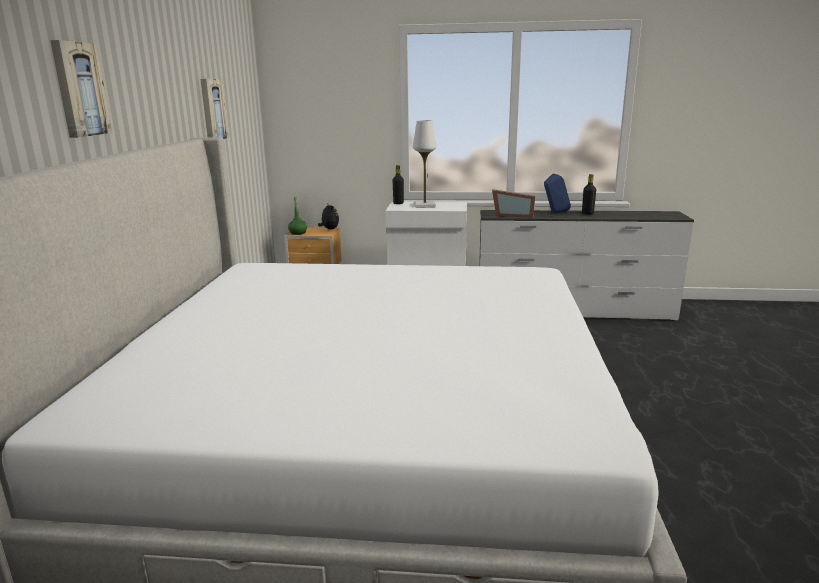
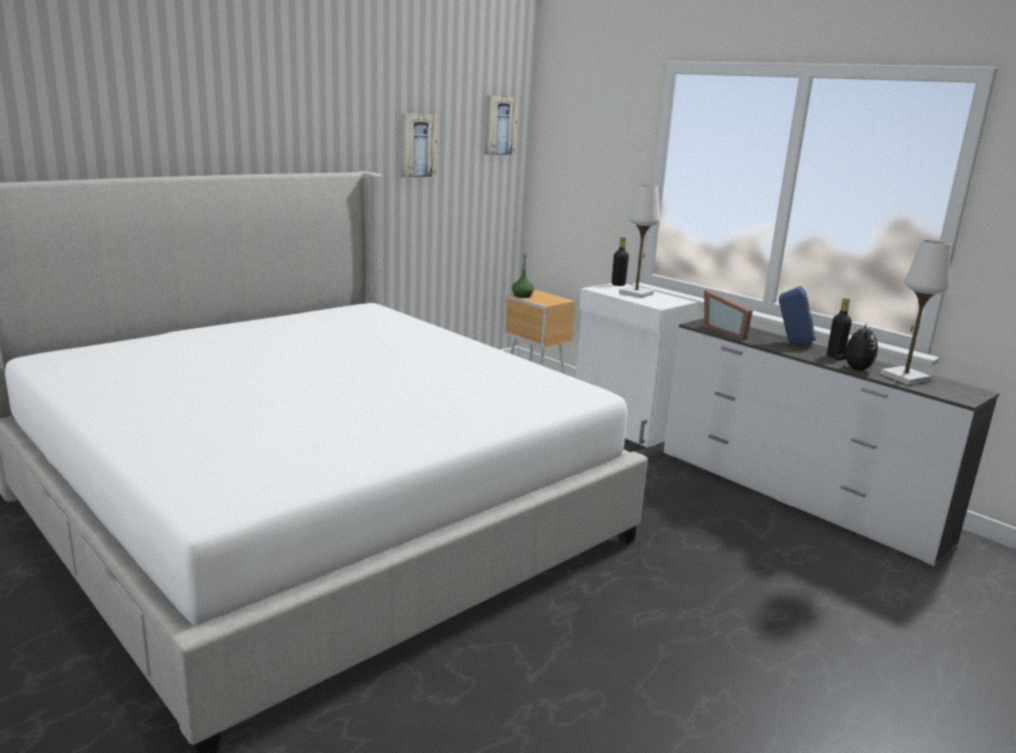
camera: 40 degrees right, 0 degrees up
picture [50,40,112,138] -> picture moved to [484,95,518,155]
plush toy [318,204,339,230] -> plush toy moved to [834,323,878,371]
none -> white table lamp [880,240,951,385]

